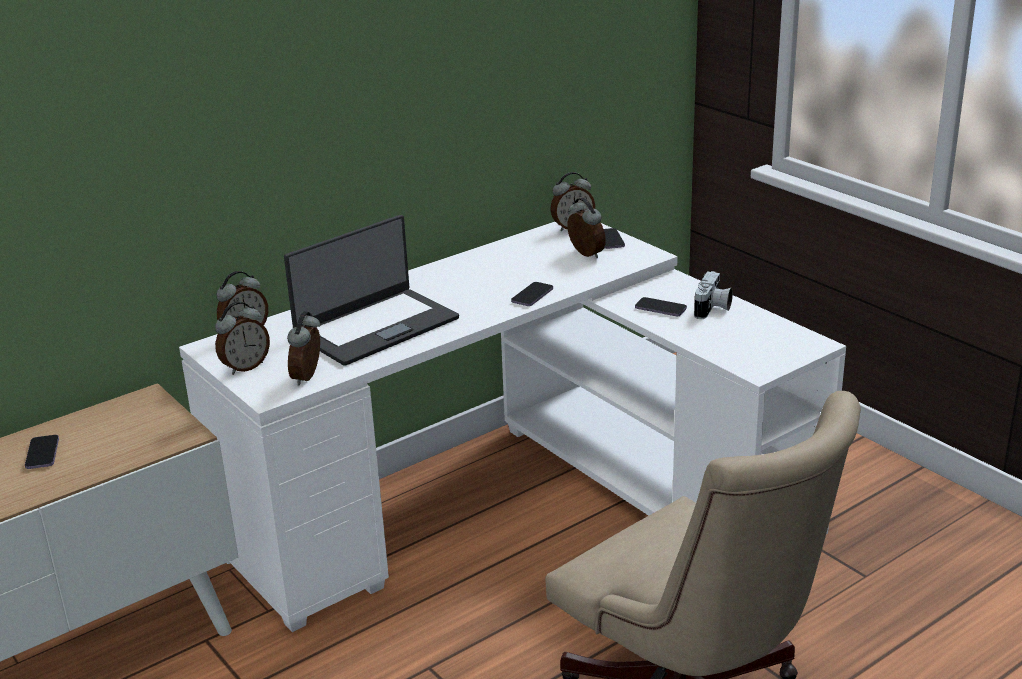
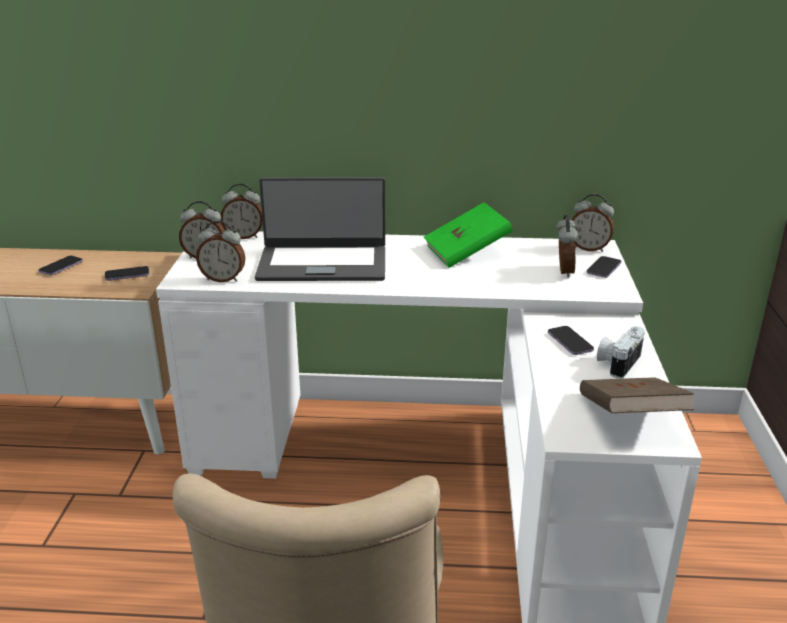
camera: 40 degrees right, 0 degrees up
alarm clock [287,311,320,386] -> alarm clock turned 135 degrees counterclockwise [196,220,245,282]
phone [511,282,553,306] -> phone moved to [105,266,149,281]
camera [694,271,733,319] -> camera turned 150 degrees clockwise [597,326,645,379]
none -> green book [424,202,513,268]
none -> brown book [580,377,694,413]

